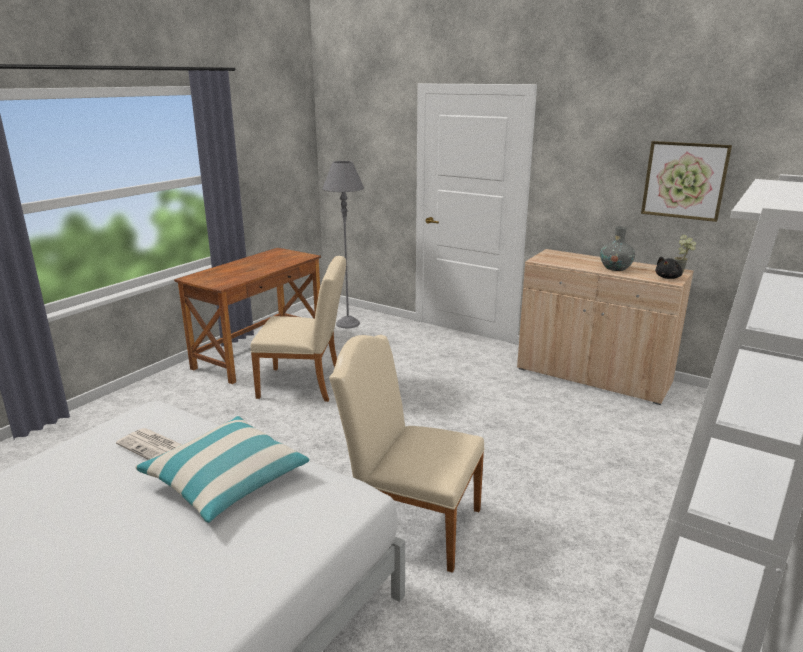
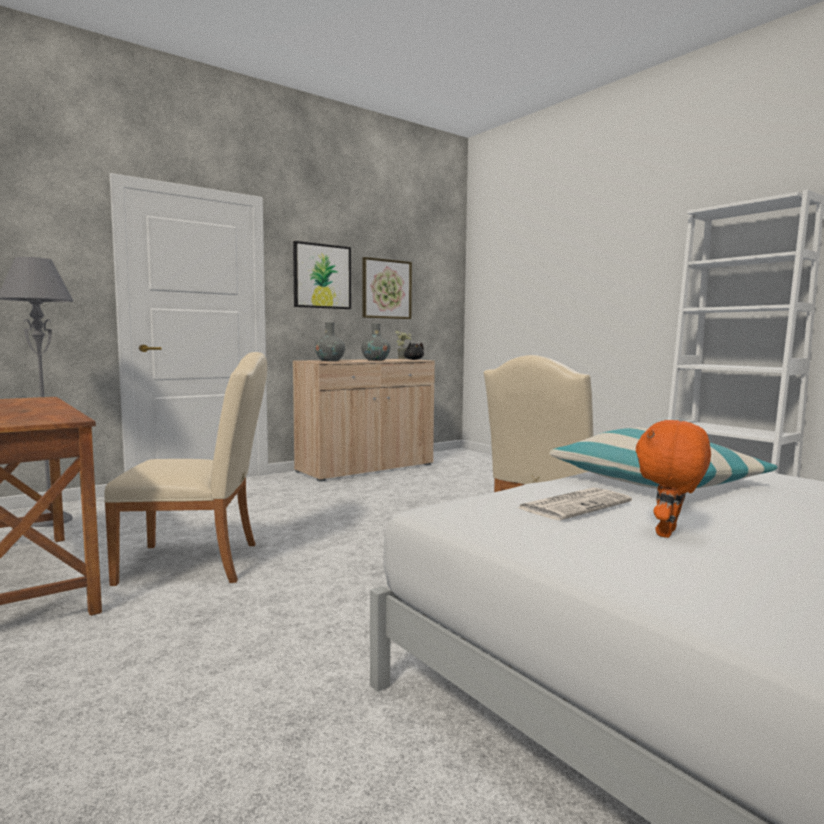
camera: 70 degrees left, 15 degrees down
beige chair [250,256,346,402] -> beige chair turned 60 degrees clockwise [104,352,267,586]
none -> picture [293,241,351,309]
none -> grey vase [315,322,345,361]
none -> orange plush toy [636,420,711,538]

